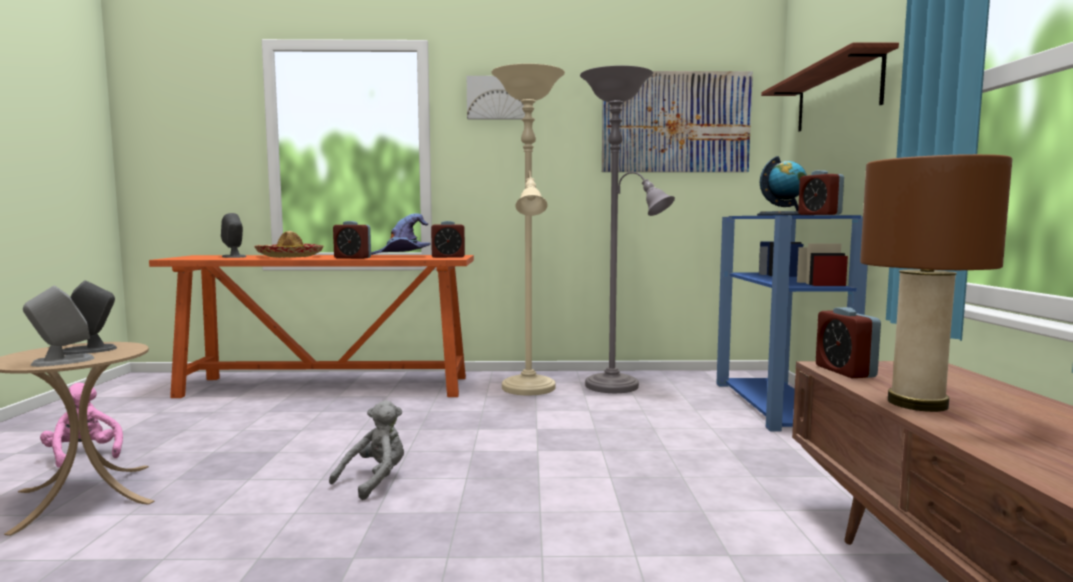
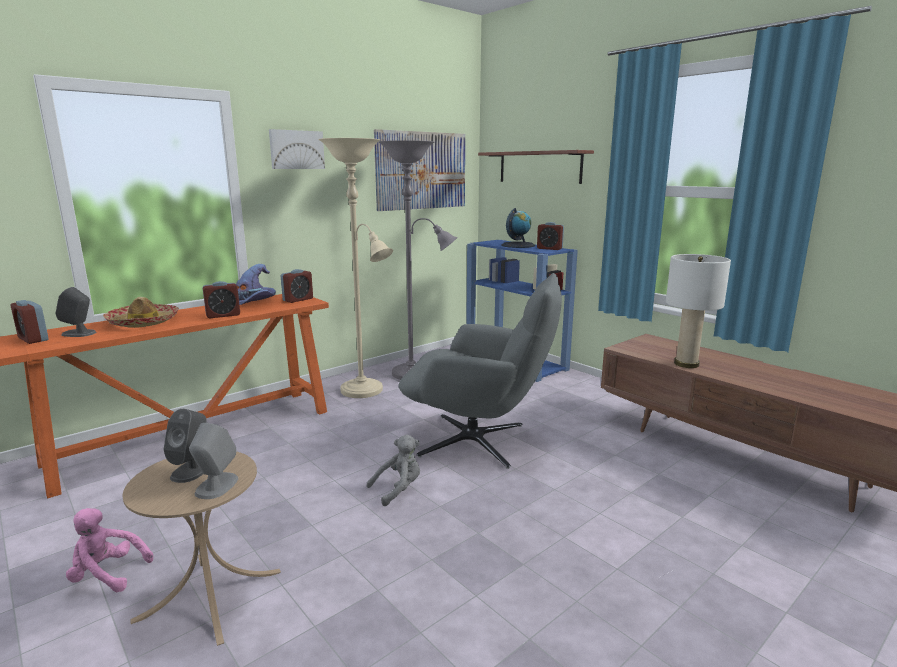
camera: 40 degrees left, 10 degrees up
grey plush toy [329,400,404,500] -> grey plush toy turned 60 degrees clockwise [367,435,420,506]
alarm clock [816,307,881,378] -> alarm clock moved to [11,300,48,344]
brown table lamp [860,154,1012,412] -> white table lamp [666,254,731,368]
none -> grey armchair [399,273,562,469]

